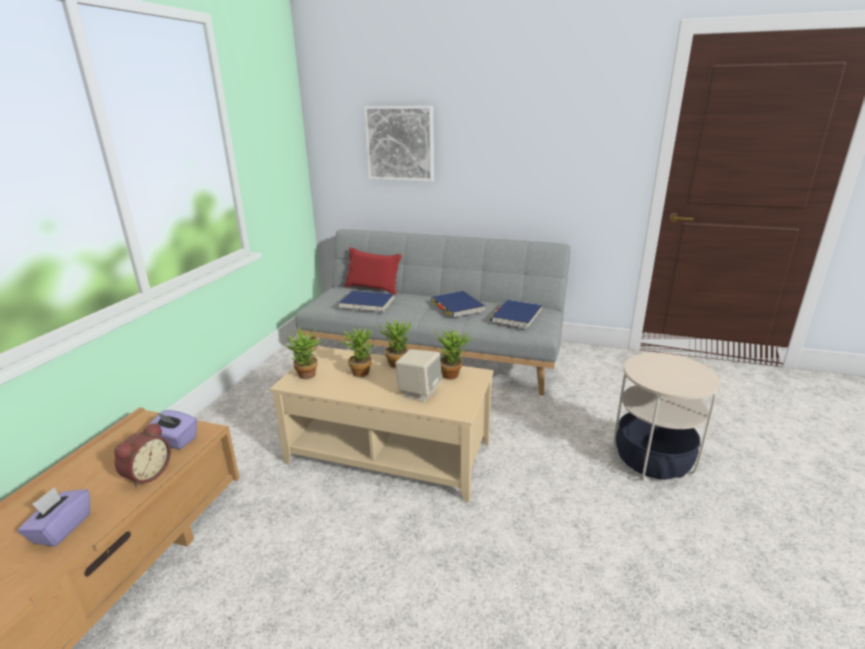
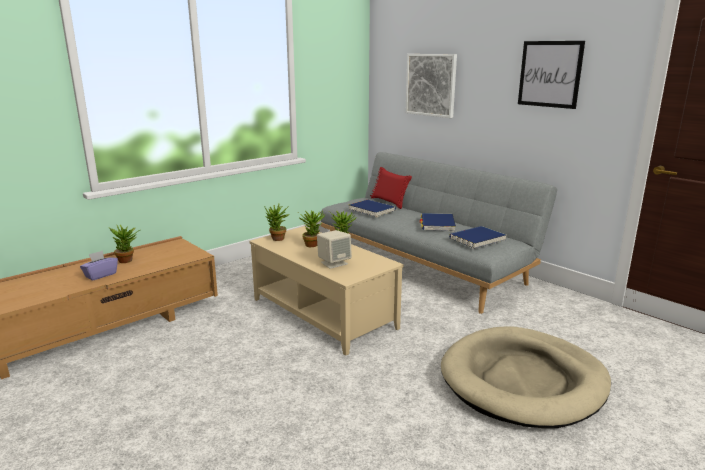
camera: 30 degrees right, 5 degrees down
alarm clock [114,422,171,488] -> none
purple tissue box [147,410,197,449] -> none
potted plant [433,330,472,379] -> potted plant moved to [109,224,140,263]
beige side table [614,353,720,481] -> beige dog bed [441,326,611,428]
none -> picture [518,41,585,109]

